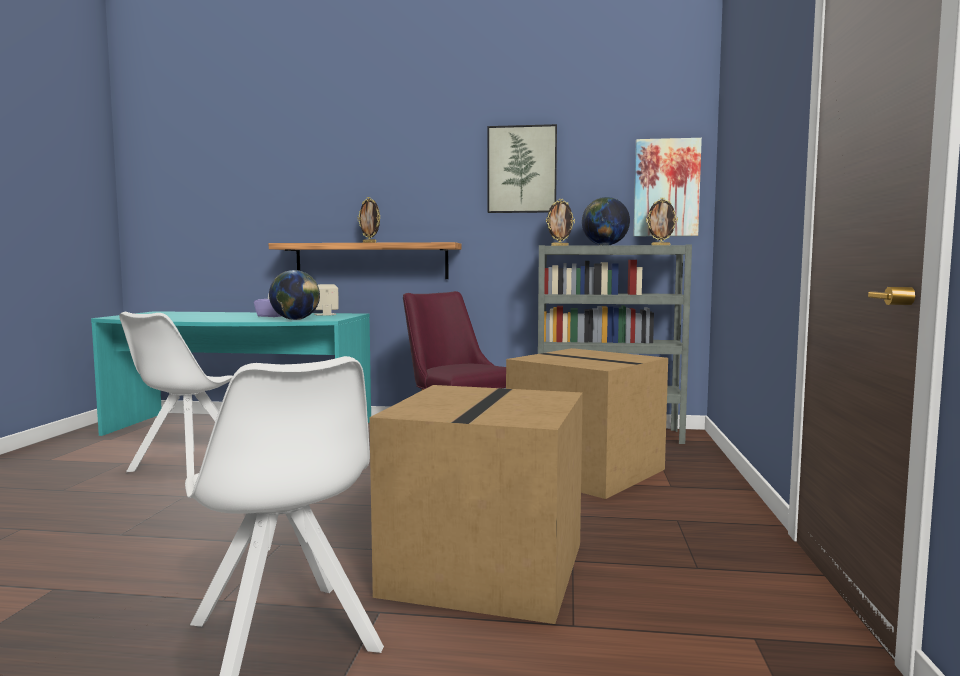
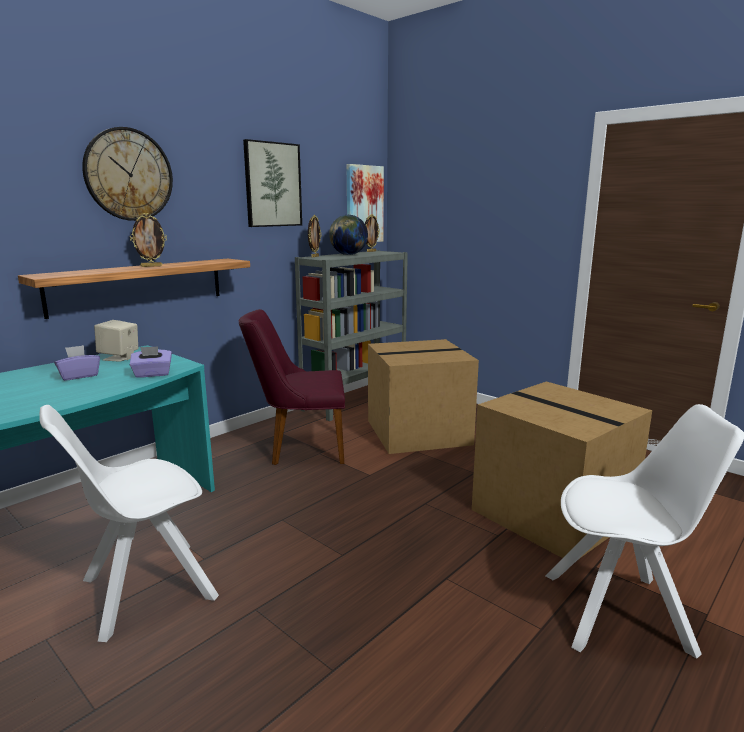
camera: 55 degrees left, 10 degrees up
white chair [119,312,233,477] -> white chair turned 90 degrees clockwise [39,405,219,642]
globe [269,270,320,320] -> purple tissue box [130,346,172,378]
none -> wall clock [82,127,173,221]

